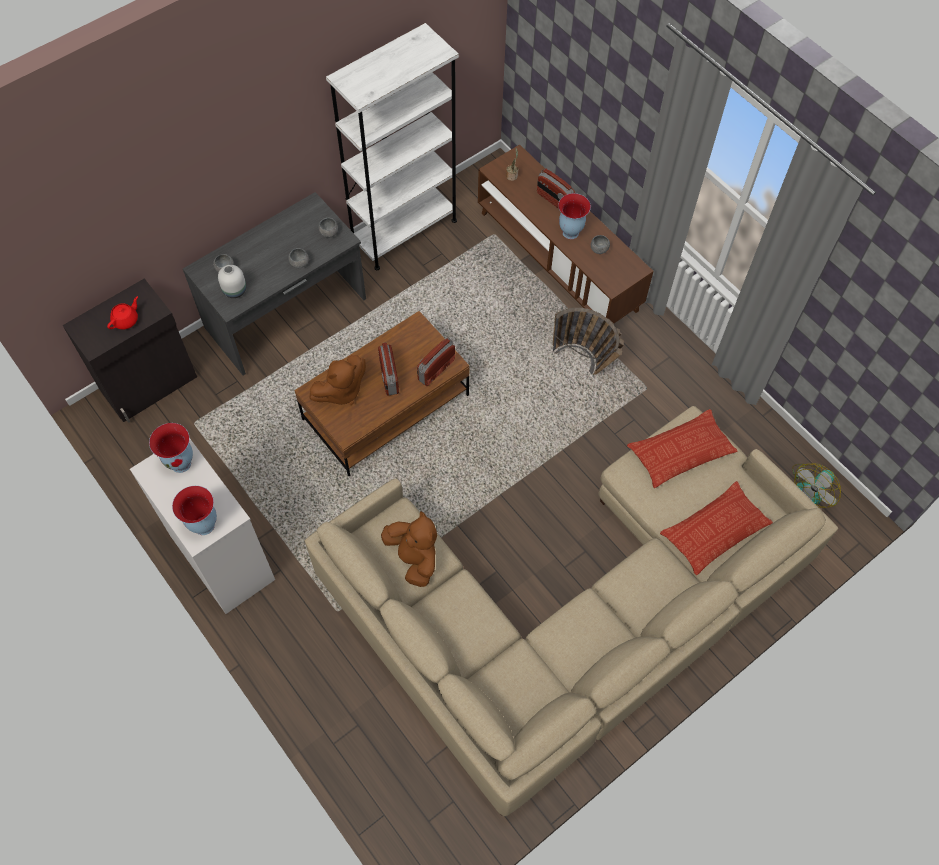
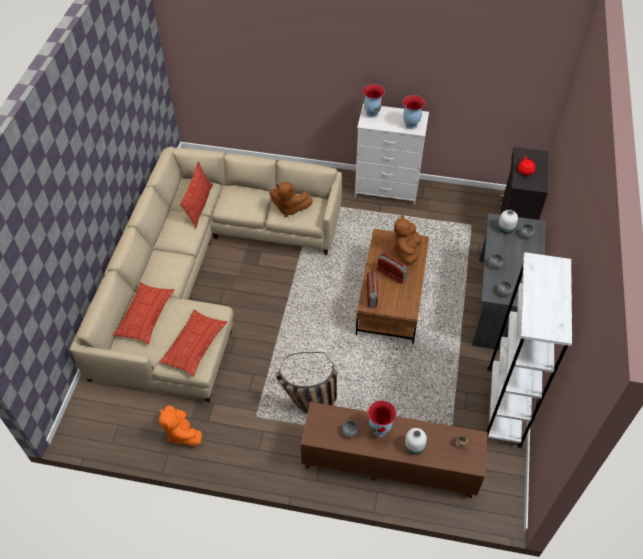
camera: 140 degrees right, 10 degrees down
radio [537,169,576,209] -> white vase [405,428,427,455]
fan [792,463,841,508] -> none
none -> orange plush toy [159,405,202,446]
none -> pillow [180,162,213,229]

